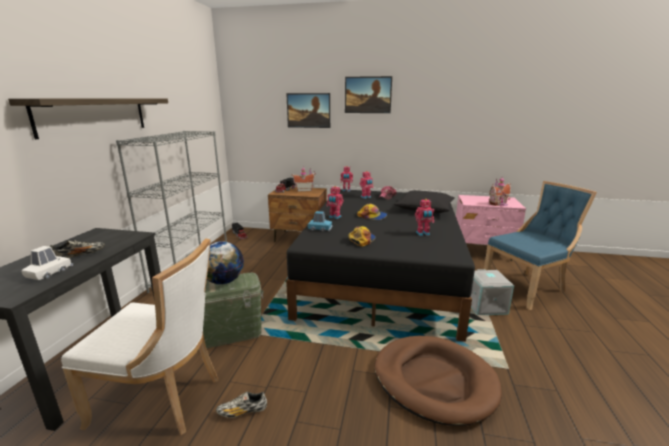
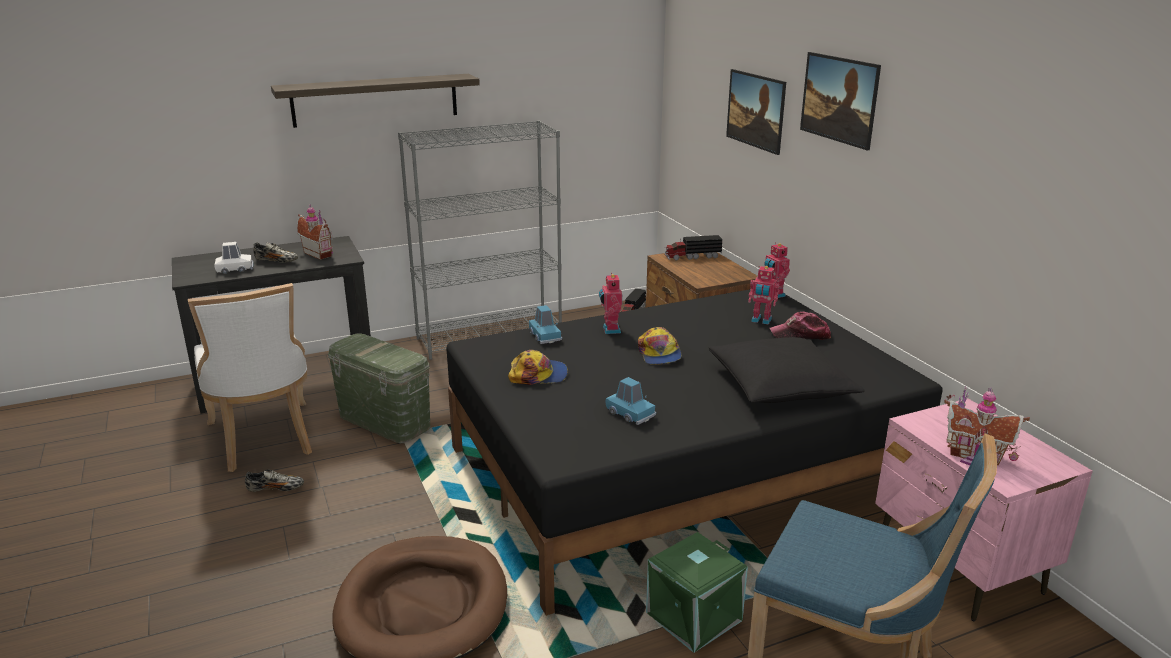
camera: 55 degrees right, 5 degrees up
globe [207,241,244,284] -> none
shoe [216,392,267,418] -> shoe turned 135 degrees clockwise [245,469,304,492]
toy house [291,167,316,192] -> toy house moved to [297,204,333,260]
toy robot [415,199,434,236] -> blue toy car [606,377,656,425]
grey storage box [470,269,514,315] -> green storage box [646,532,748,653]

